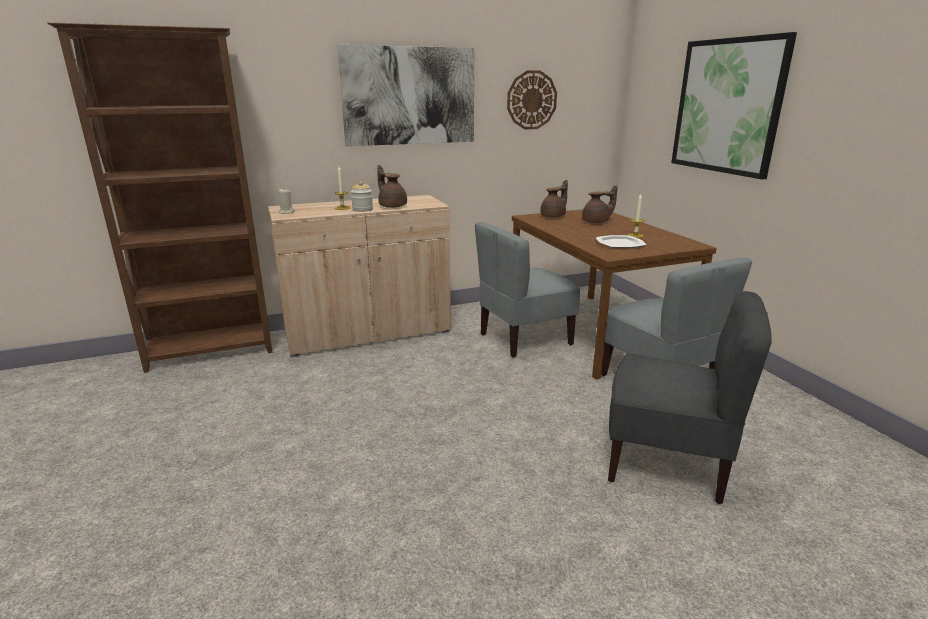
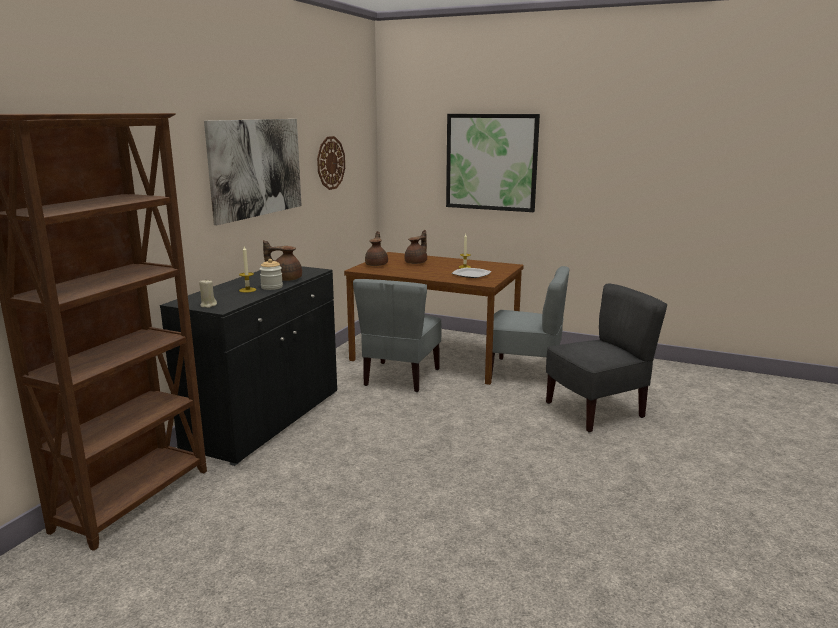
camera: 45 degrees left, 5 degrees down
beige cabinet [268,195,451,357] -> black cabinet [160,266,337,466]

